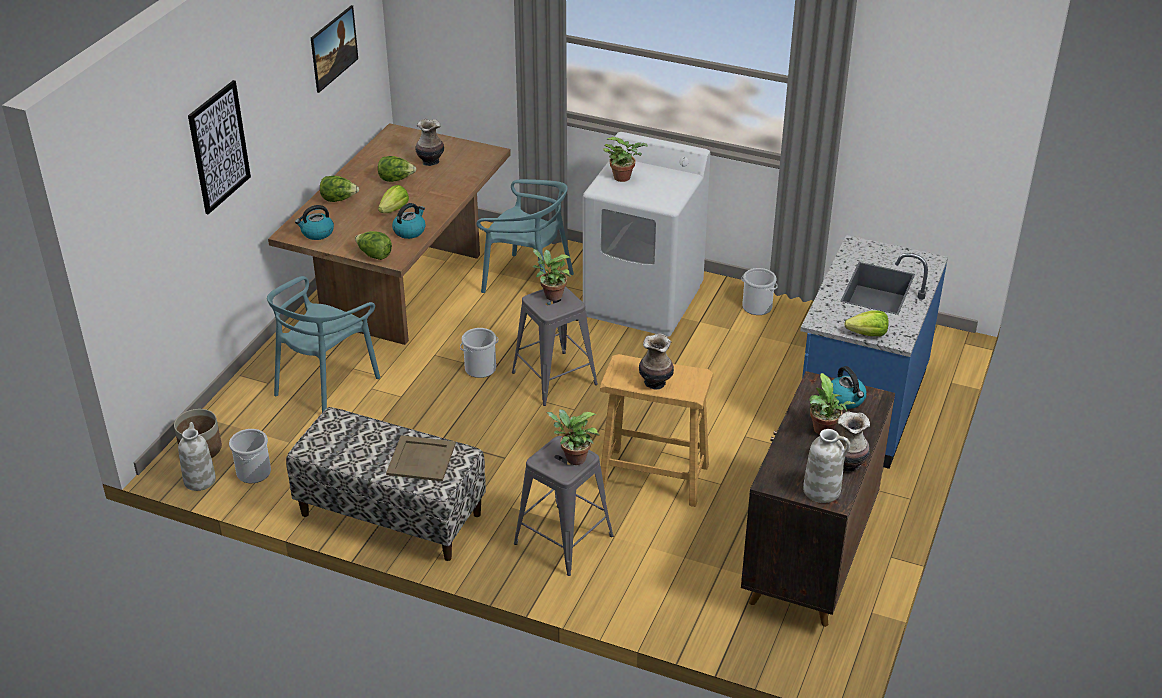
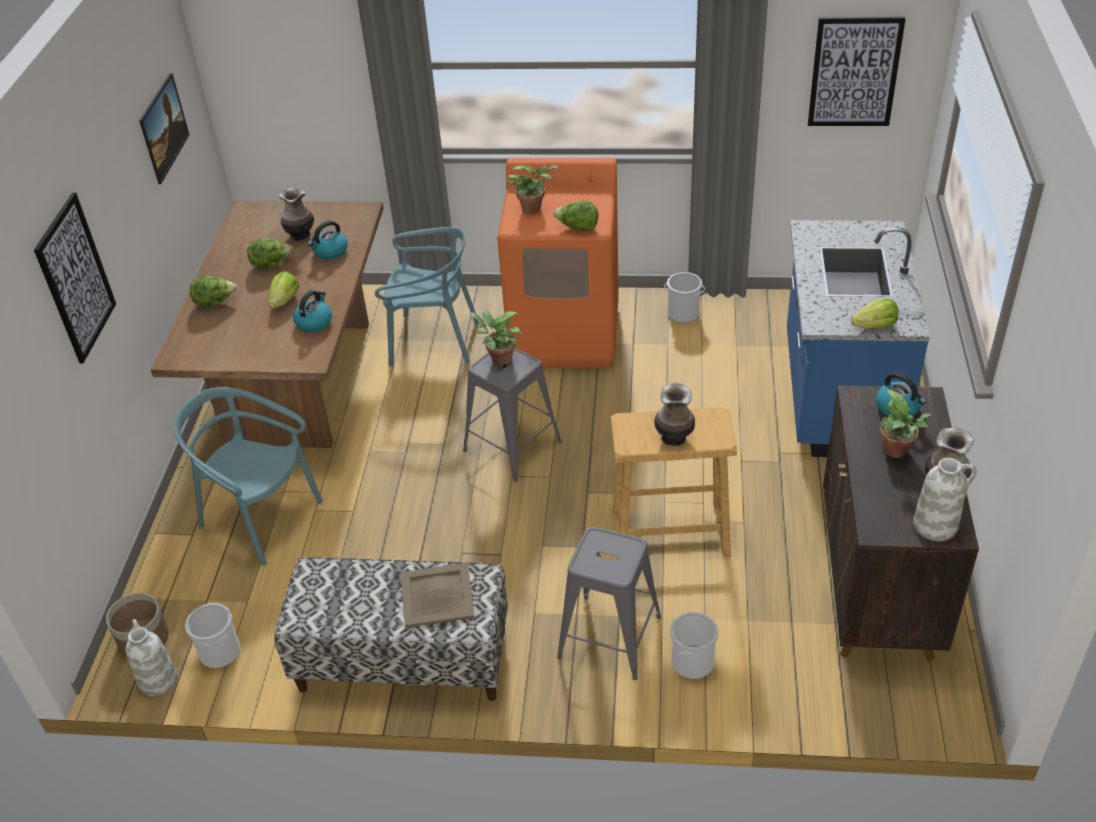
camera: 15 degrees left, 5 degrees up
turquoise chair [267,276,380,413] -> turquoise chair turned 105 degrees clockwise [174,387,323,565]
kettle [295,205,334,240] -> kettle moved to [307,221,348,260]
lettuce [355,231,392,260] -> lettuce moved to [553,201,598,231]
bucket [460,328,498,378] -> bucket moved to [670,612,718,679]
potted plant [547,409,599,465] -> none
white washing machine [583,132,710,337] -> orange washing machine [497,158,619,369]
none -> picture [808,17,906,126]

